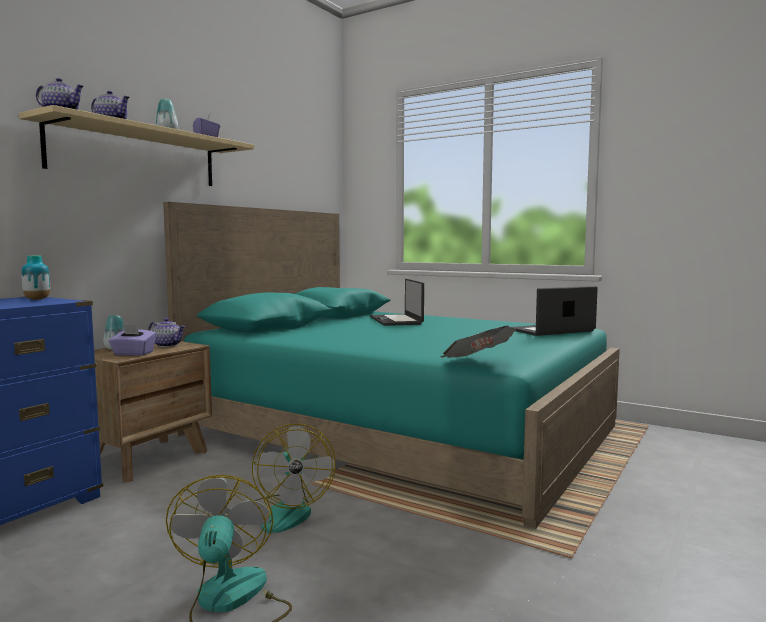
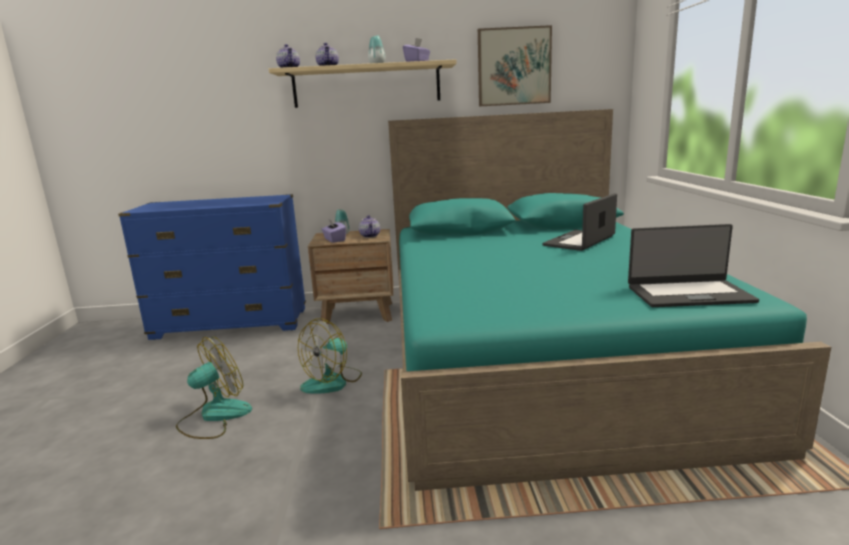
camera: 55 degrees right, 10 degrees up
vase [21,256,50,300] -> none
newspaper [441,326,516,358] -> none
laptop [510,286,598,336] -> laptop turned 150 degrees clockwise [628,224,759,307]
none -> picture [478,25,552,106]

